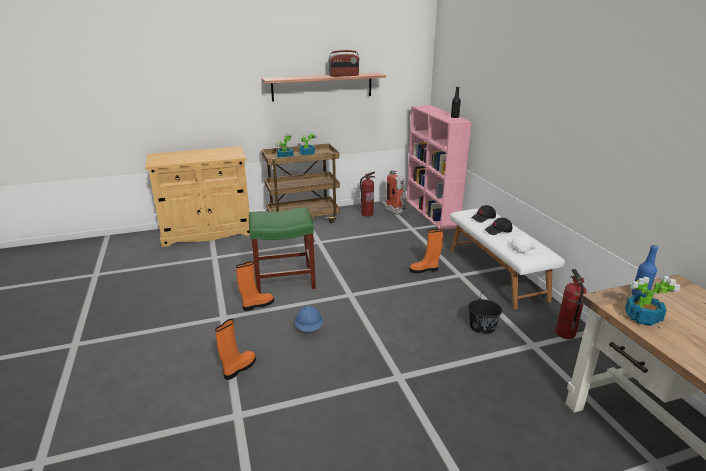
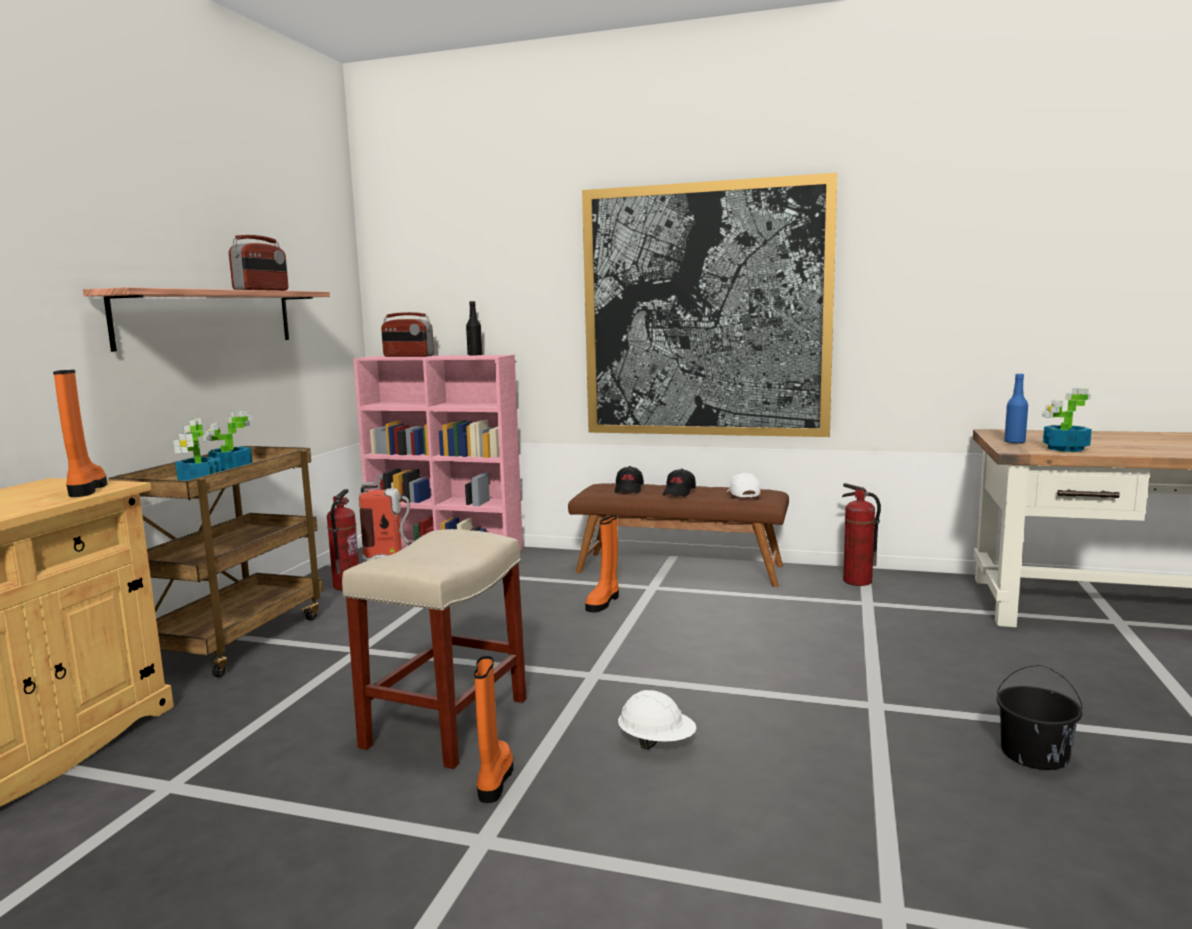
camera: 55 degrees left, 15 degrees down
orange boot [215,319,256,380] -> orange boot moved to [53,370,107,497]
green stool [249,207,316,294] -> beige stool [342,529,527,769]
blue hard hat [295,306,323,332] -> white hard hat [618,690,696,749]
white bench [450,209,565,309] -> brown bench [568,483,789,587]
black bucket [468,294,502,334] -> black bucket moved to [997,665,1082,770]
none -> radio [381,312,434,357]
none -> picture [582,173,837,437]

